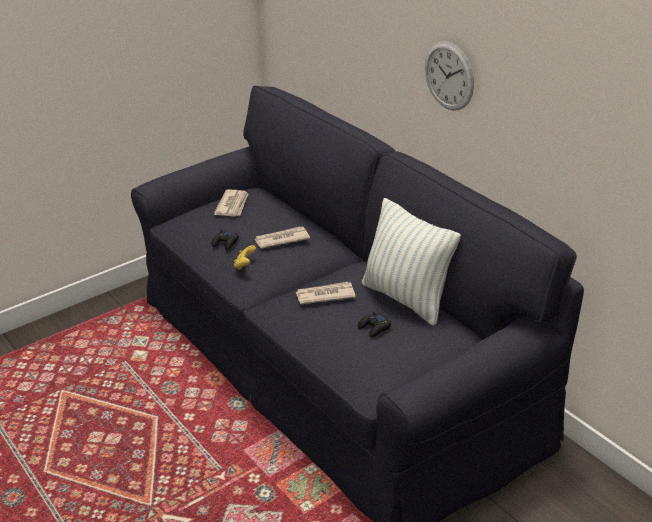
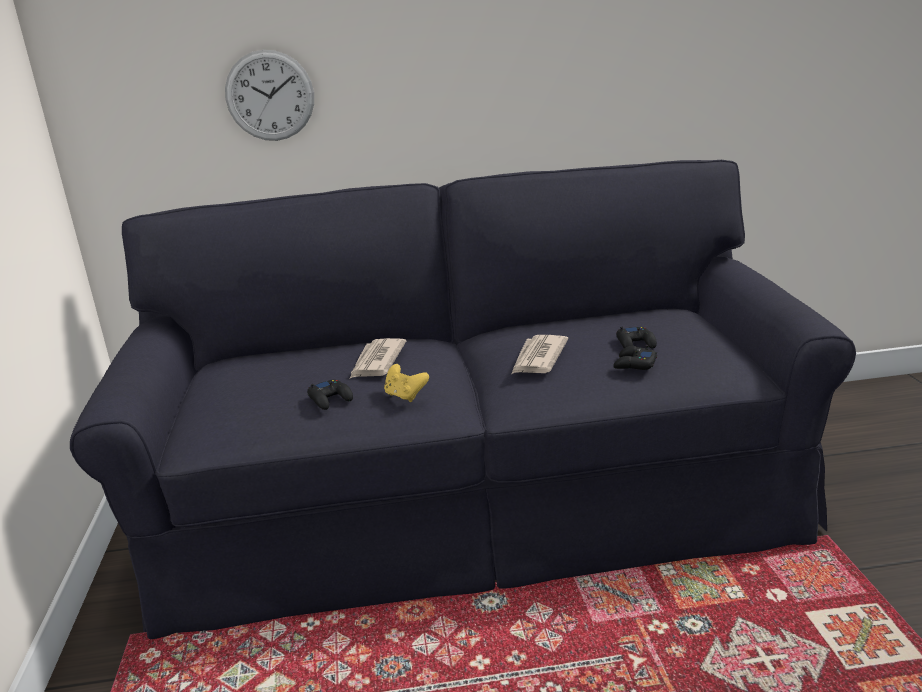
camera: 60 degrees left, 10 degrees down
newspaper [214,189,248,217] -> none
pillow [362,198,461,326] -> none
wall clock [425,41,474,111] -> wall clock moved to [225,50,314,141]
none -> black game controller [613,345,657,370]

